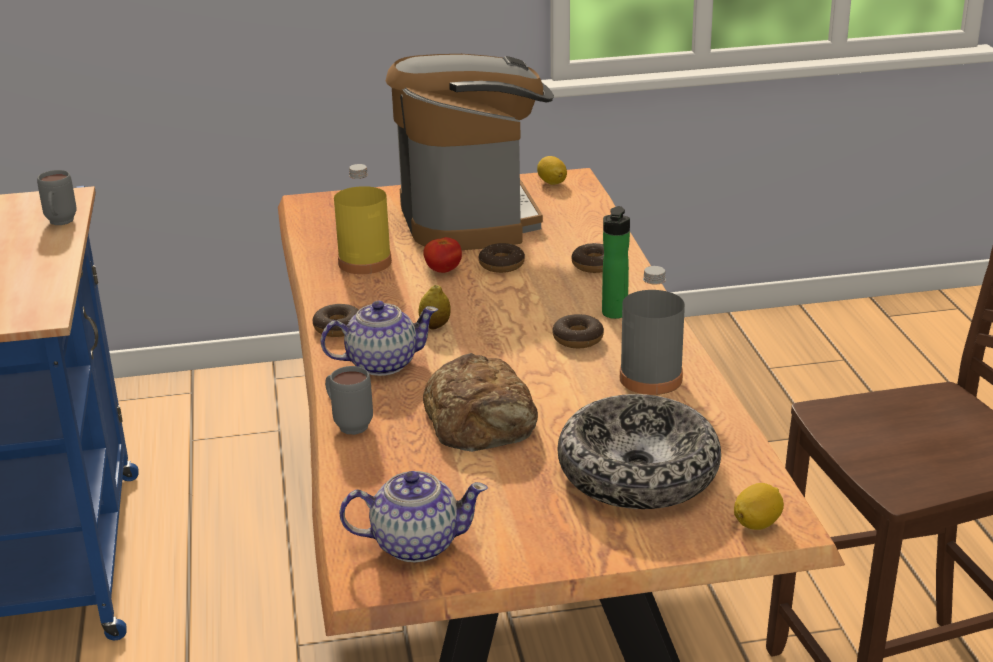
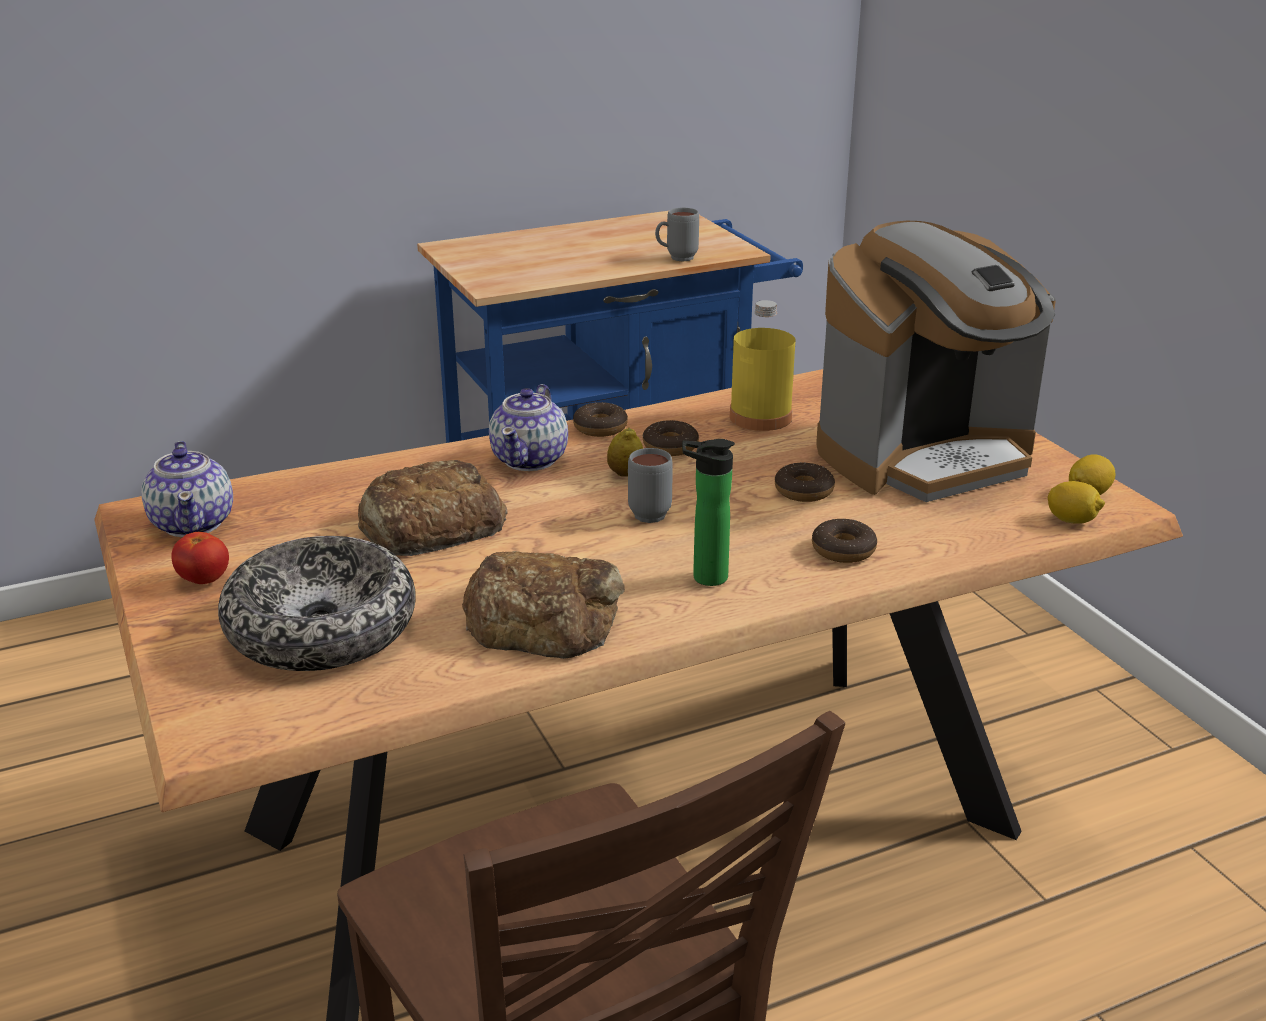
camera: 75 degrees right, 0 degrees up
teapot [320,301,438,376] -> teapot turned 45 degrees clockwise [489,384,568,471]
grey mug [325,366,373,435] -> grey mug moved to [628,448,673,523]
tomato [423,237,462,273] -> tomato moved to [171,532,229,584]
donut [553,314,604,348] -> donut moved to [643,420,699,456]
grey bottle [620,266,685,395] -> bread [462,551,625,659]
lemon [734,483,784,530] -> lemon moved to [1048,481,1105,524]

